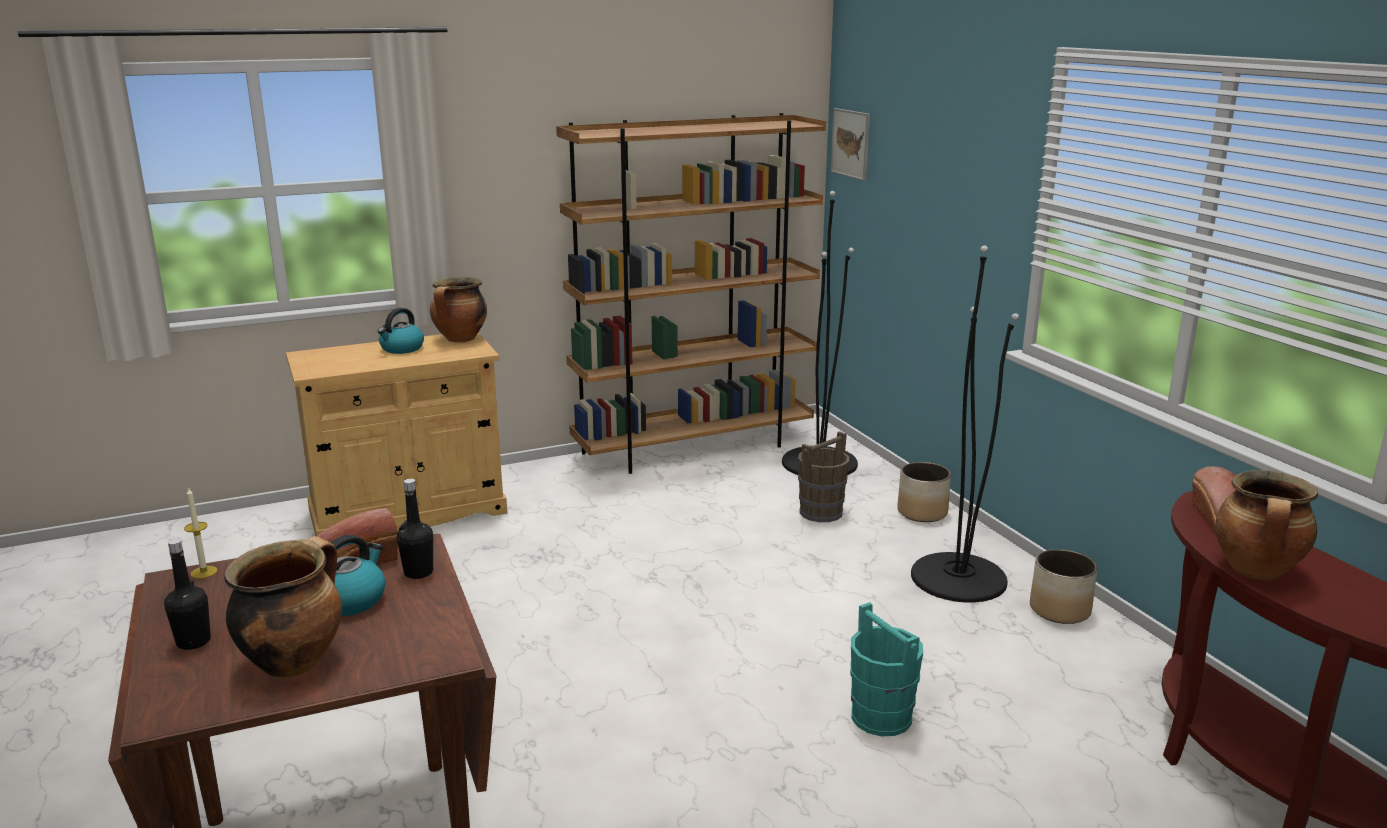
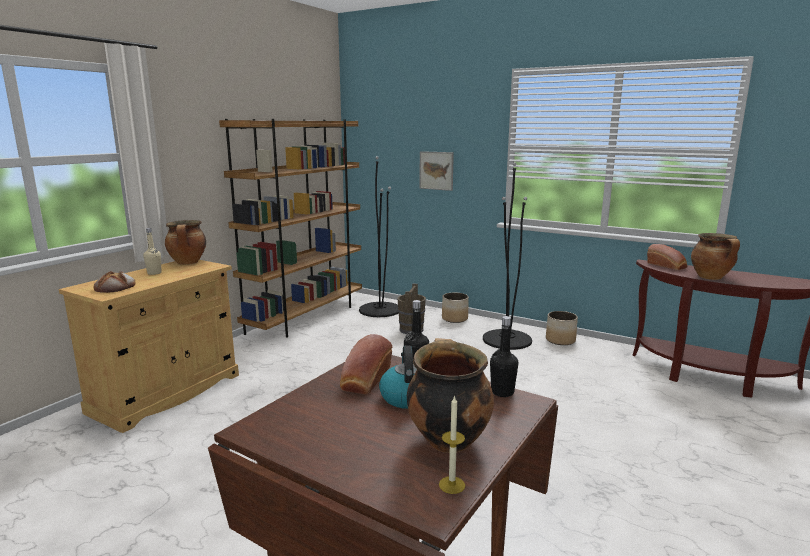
camera: 35 degrees left, 5 degrees down
black bottle [164,538,211,650] -> black bottle moved to [490,316,518,397]
candle [184,487,218,579] -> candle moved to [439,395,465,494]
kettle [378,308,424,354] -> beige bottle [143,228,162,275]
picture [830,108,870,181] -> picture moved to [419,151,454,191]
turquoise bucket [850,602,923,736] -> none
none -> bread [94,271,136,293]

